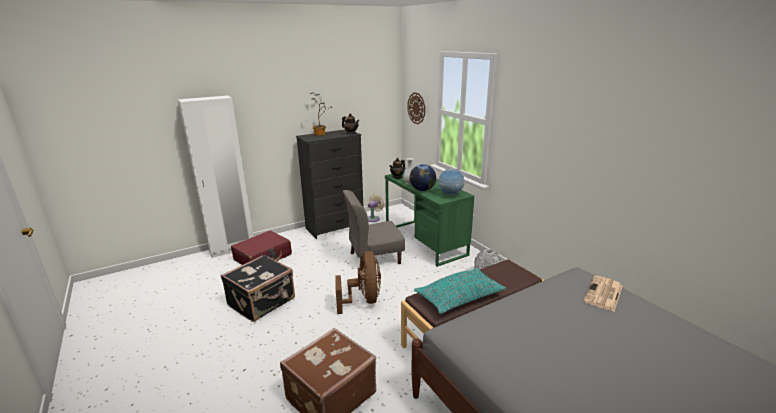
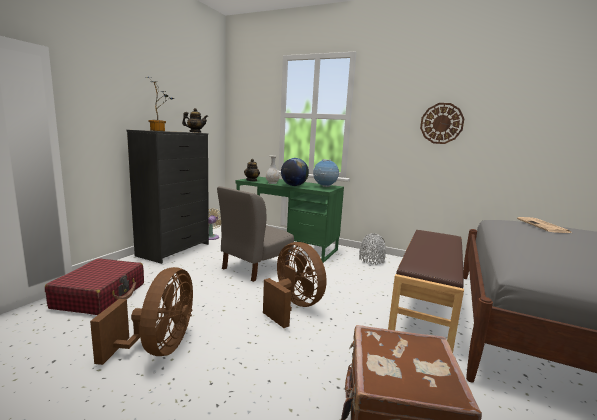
camera: 35 degrees left, 10 degrees down
black suitcase [221,254,295,322] -> brown fan [90,267,193,365]
wall clock [408,92,425,124] -> wall clock moved to [420,103,464,144]
turquoise pillow [414,268,506,314] -> none

